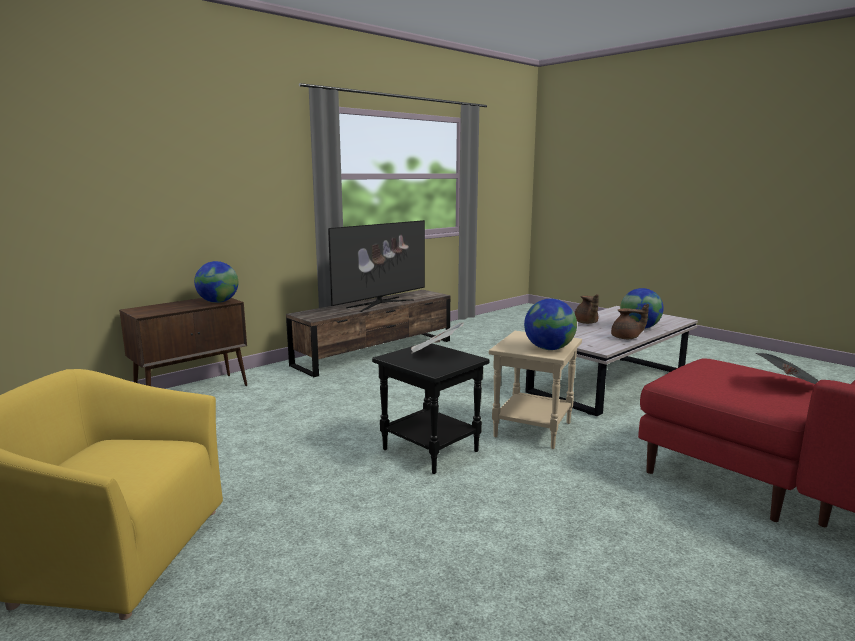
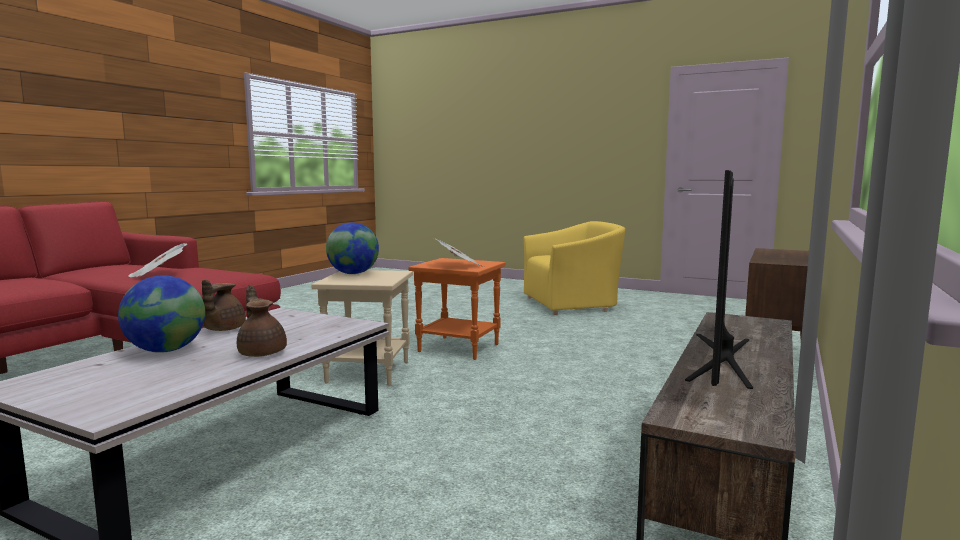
camera: 160 degrees right, 5 degrees down
globe [194,261,239,303] -> none
black side table [372,344,489,474] -> orange side table [408,258,506,360]
brown teapot [611,304,649,339] -> brown teapot turned 75 degrees counterclockwise [202,280,246,331]

